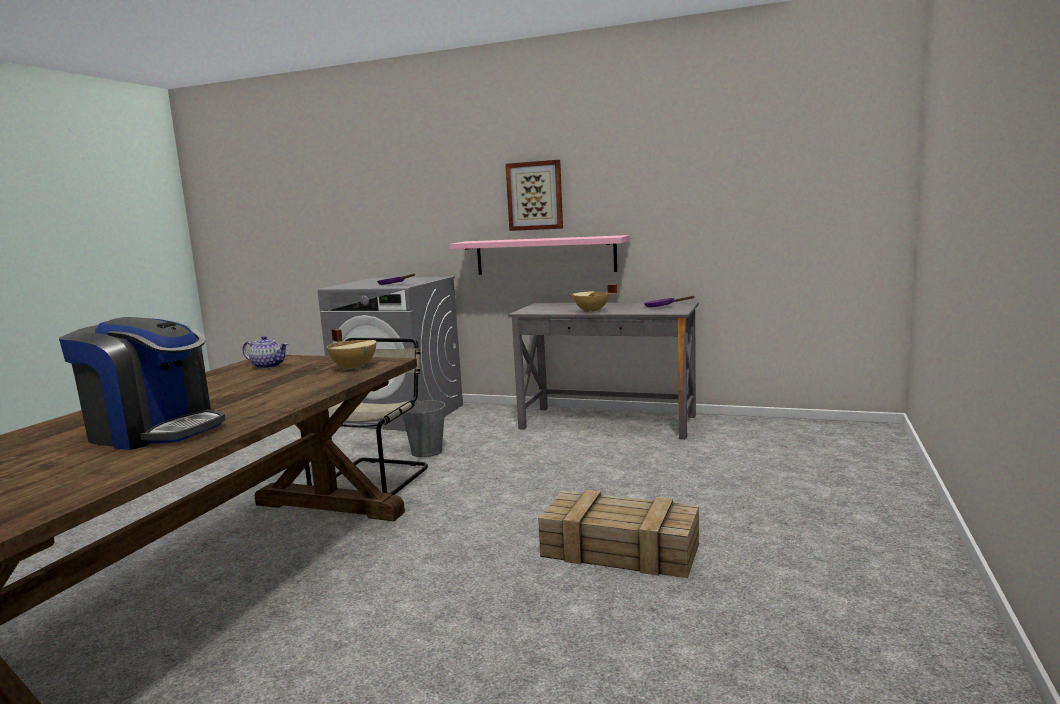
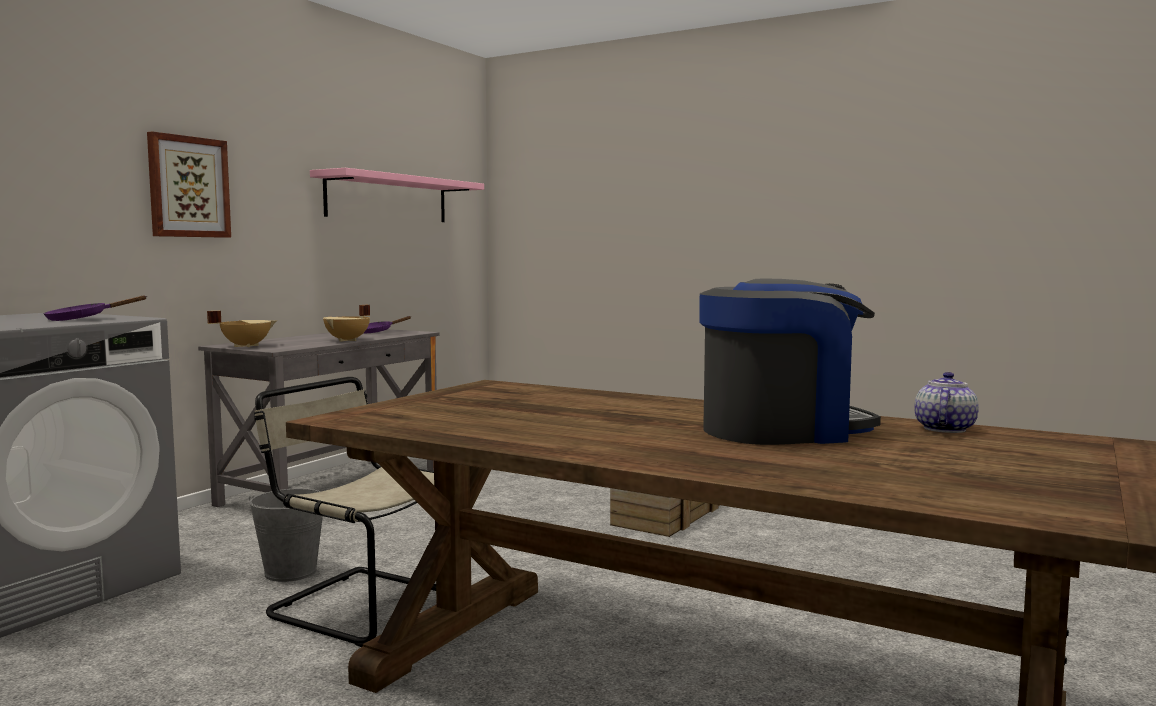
camera: 80 degrees left, 5 degrees down
coffee machine [59,317,226,450] -> coffee machine turned 45 degrees clockwise [699,279,881,445]
teapot [242,336,288,369] -> teapot moved to [914,372,979,433]
beige cooking pot [327,329,377,370] -> beige cooking pot moved to [207,311,277,347]
pink shelf [450,235,630,275] -> pink shelf moved to [310,168,484,222]

